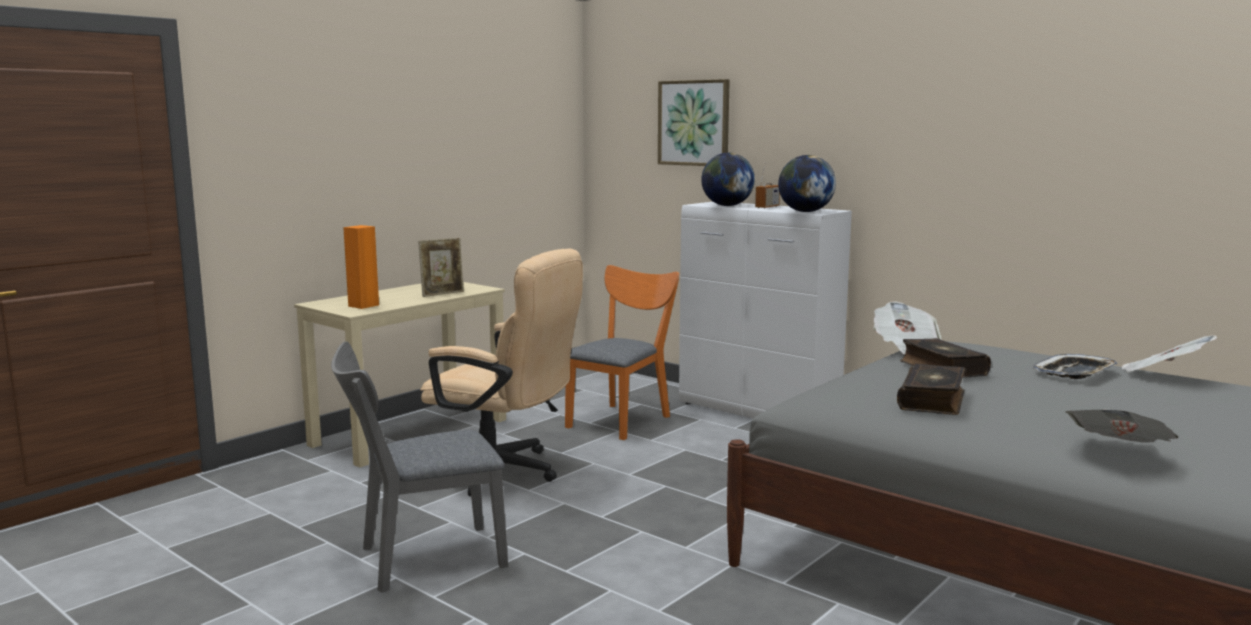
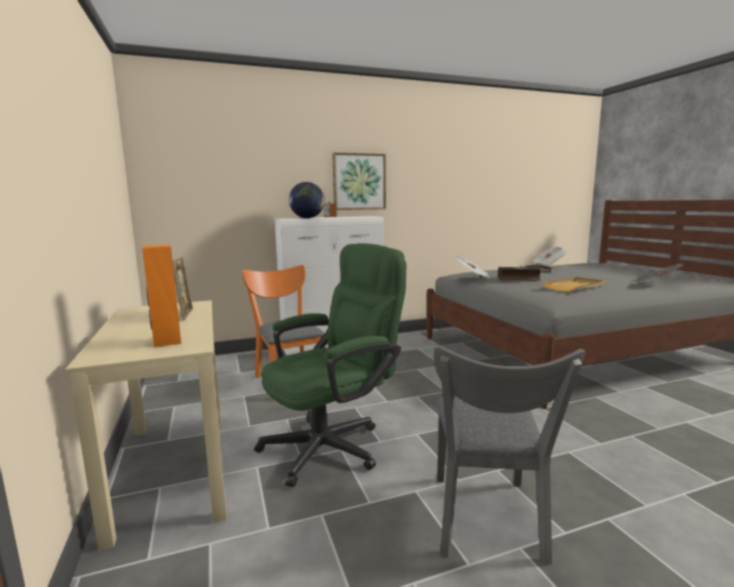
camera: 60 degrees left, 0 degrees up
beige office chair [420,249,583,496] -> green office chair [254,243,406,487]
picture [658,79,730,166] -> picture moved to [332,153,386,210]
globe [778,155,836,212] -> none
book [897,364,965,415] -> beige tray [543,277,604,292]

